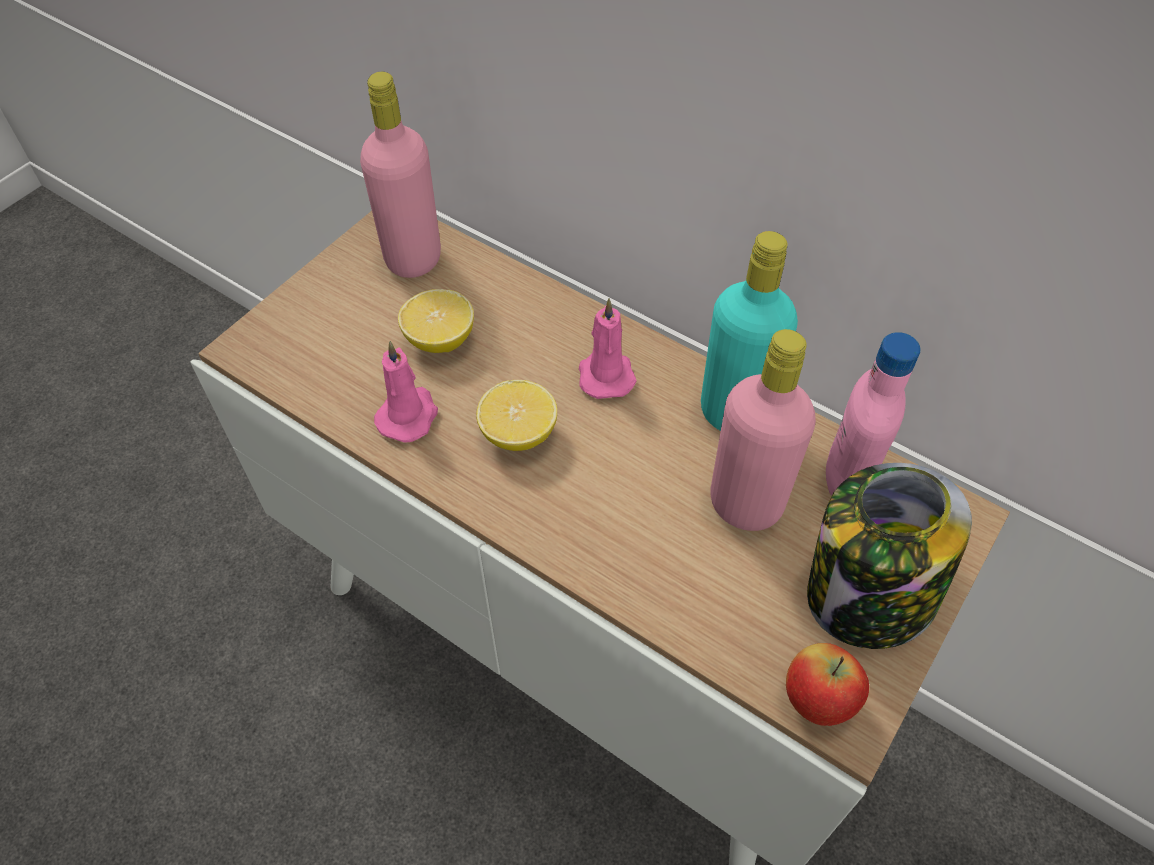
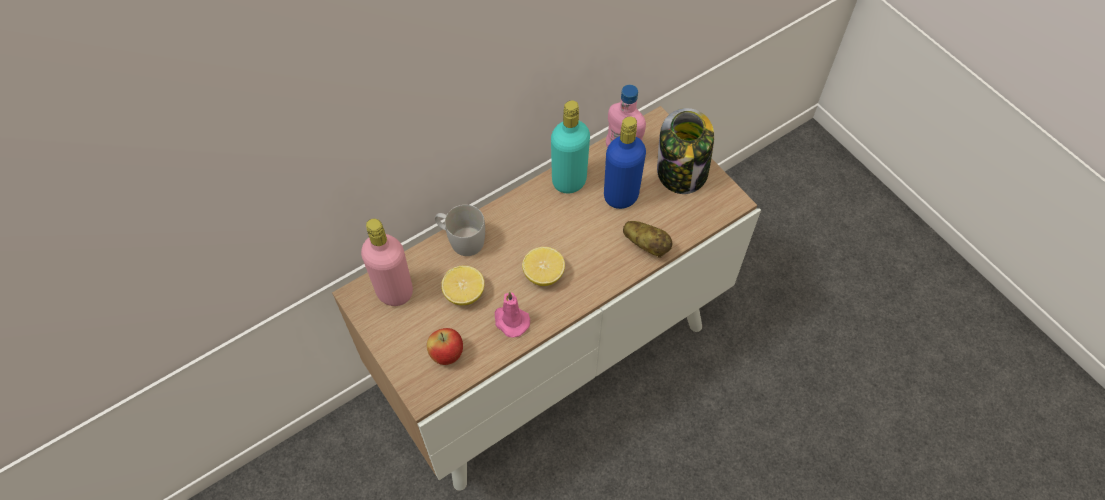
camera: 70 degrees left, 5 degrees up
pink candle [579,298,637,399] -> none
pink bottle [710,329,816,531] -> blue bottle [604,117,646,209]
apple [786,643,869,726] -> apple moved to [427,328,463,365]
none -> white mug [435,205,485,256]
none -> potato [623,221,672,258]

